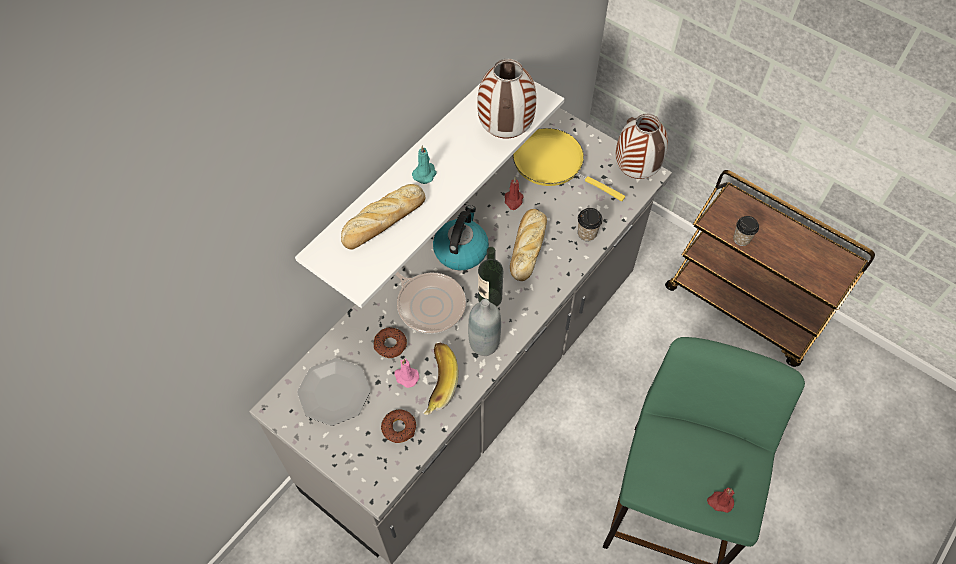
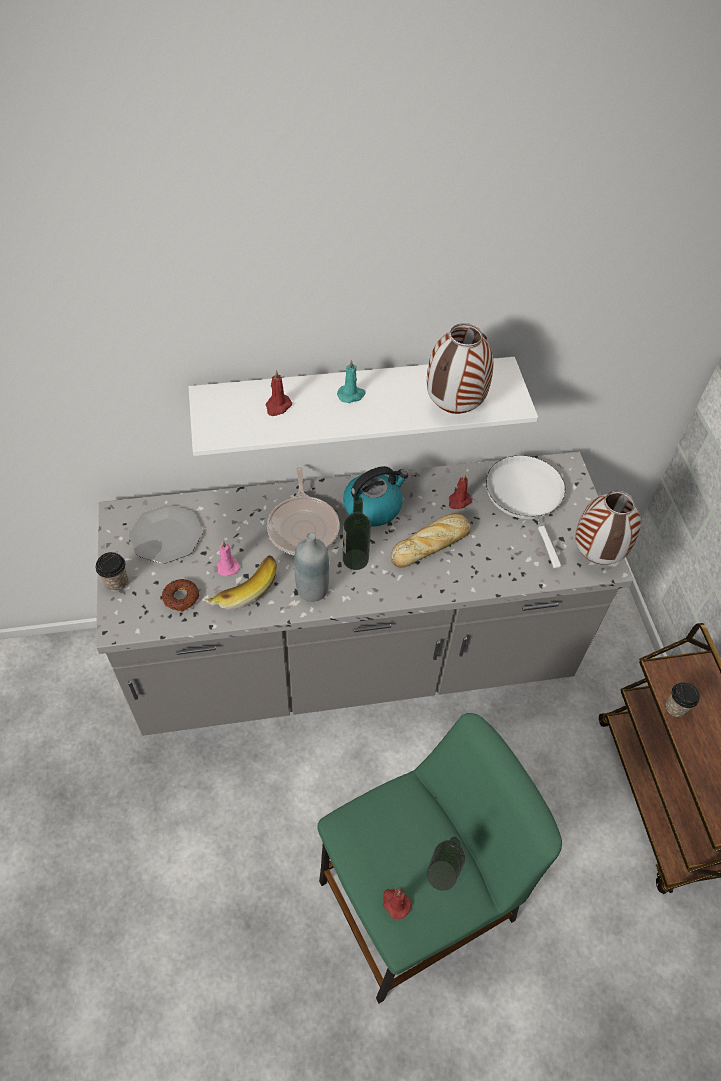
camera: 40 degrees right, 5 degrees down
bread [341,184,425,250] -> red candle [266,370,292,416]
donut [373,327,407,358] -> none
yellow frying pan [513,128,625,201] -> white frying pan [486,455,566,568]
cup [578,208,603,242] -> cup moved to [96,552,128,591]
none -> bottle [427,837,466,891]

